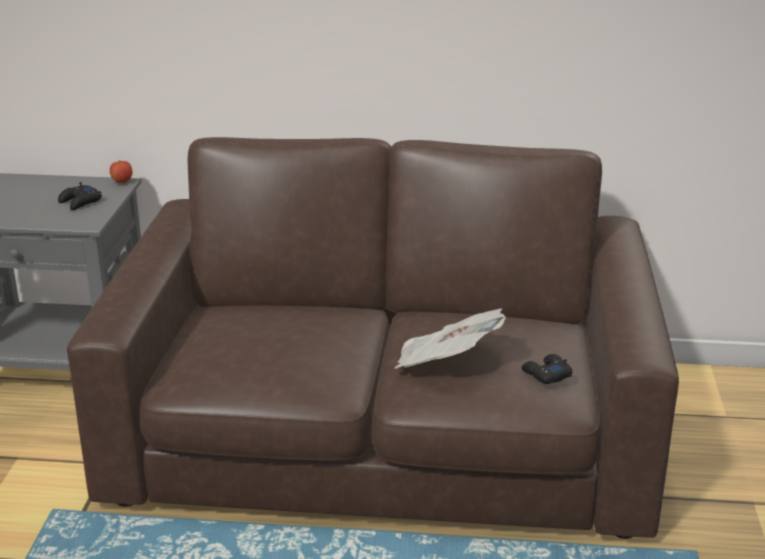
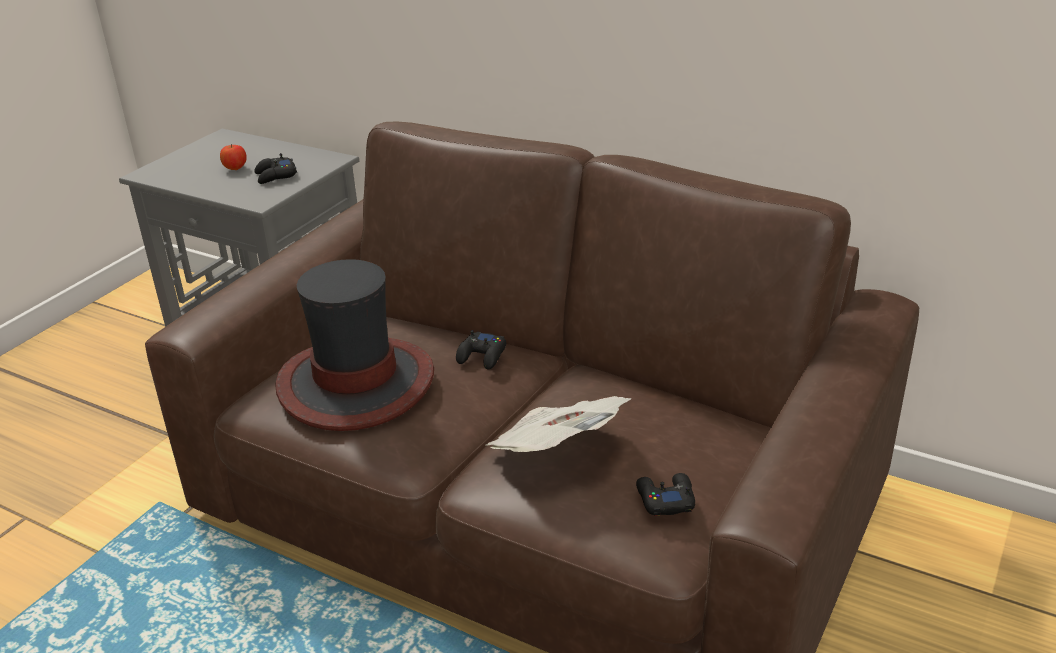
camera: 25 degrees right, 5 degrees up
apple [110,161,132,184] -> apple moved to [220,144,247,170]
none -> hat [275,259,434,431]
none -> black game controller [456,330,506,369]

